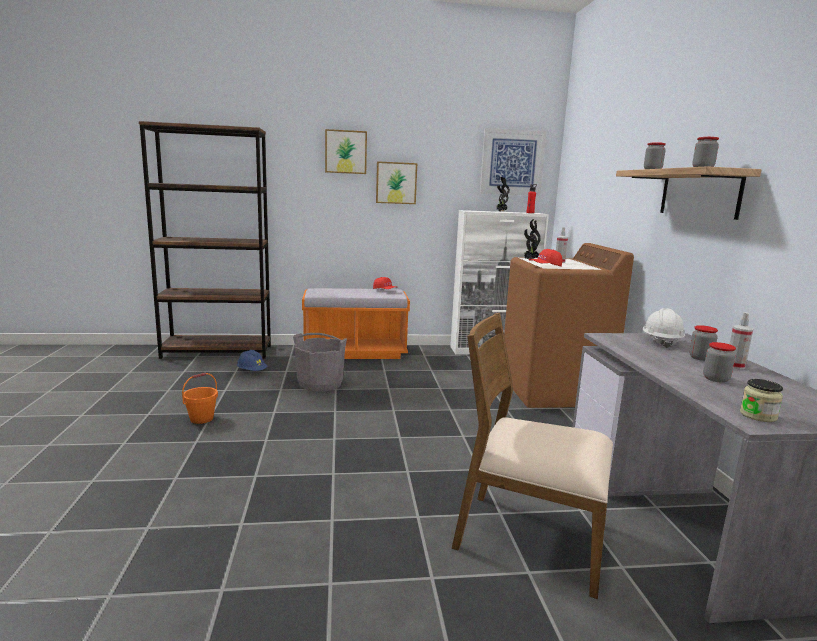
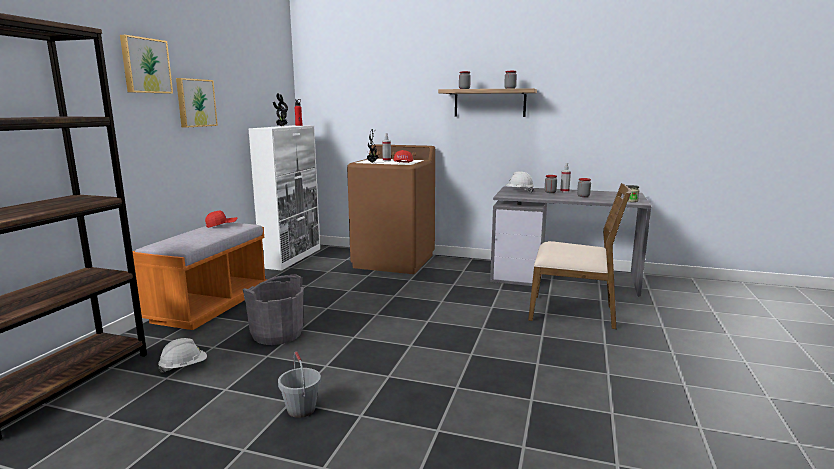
camera: 65 degrees left, 0 degrees up
orange bucket [182,373,218,424] -> grey bucket [278,351,321,418]
blue hard hat [237,350,267,371] -> white hard hat [158,338,207,373]
brown chair [451,313,613,599] -> brown chair turned 120 degrees counterclockwise [528,183,632,329]
picture [480,128,547,196] -> none

